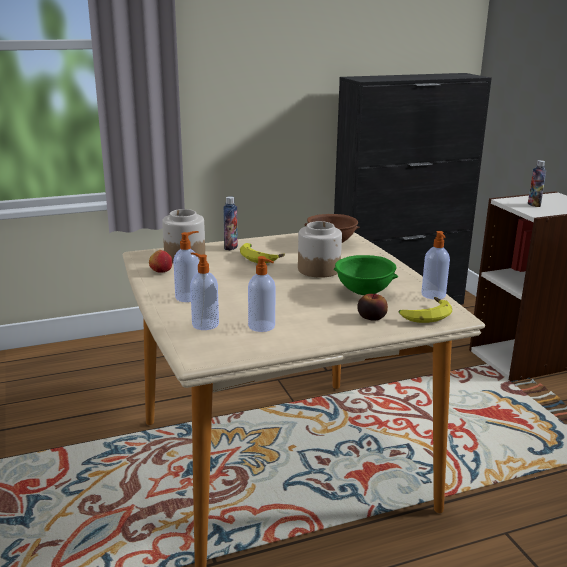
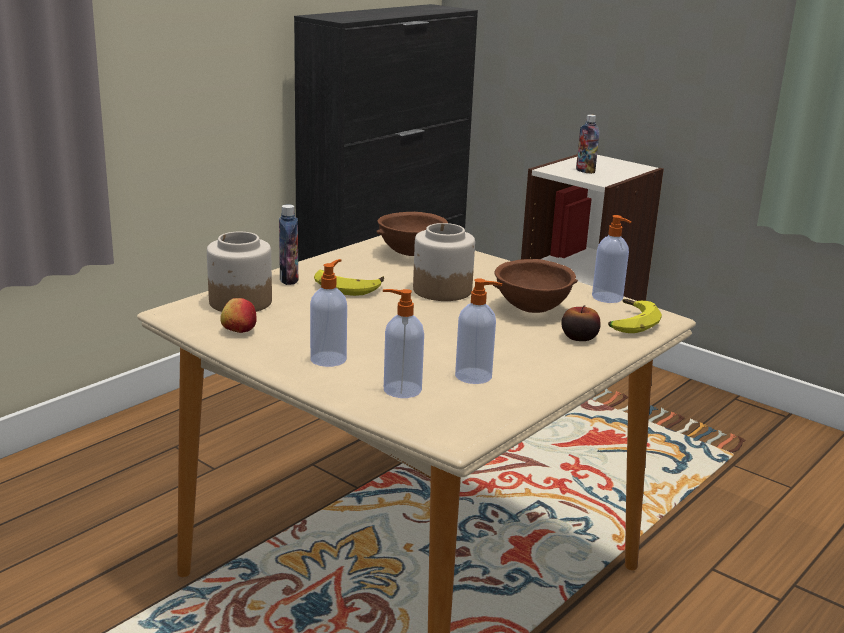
camera: 30 degrees left, 0 degrees up
green bowl [334,255,398,295] -> brown bowl [493,259,578,313]

